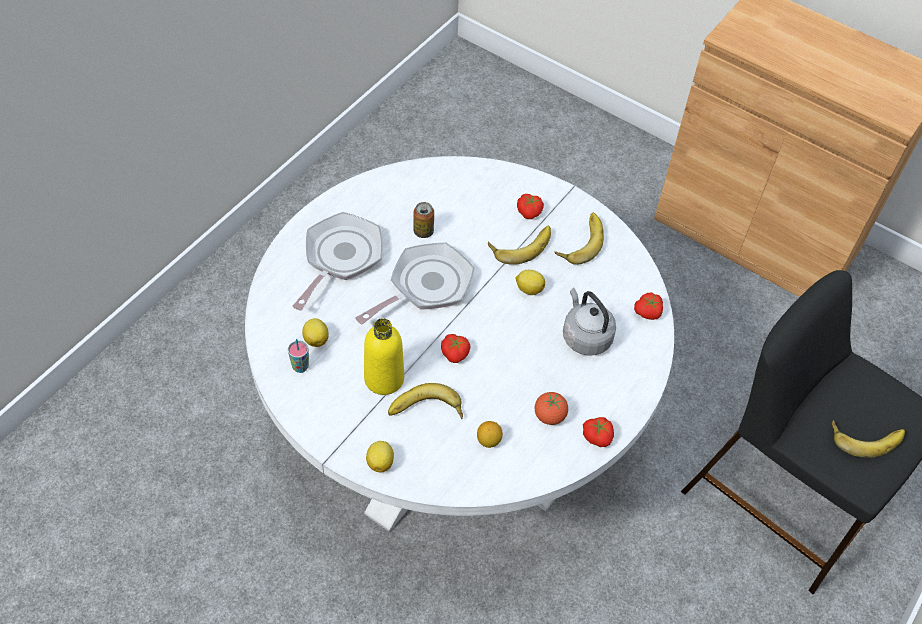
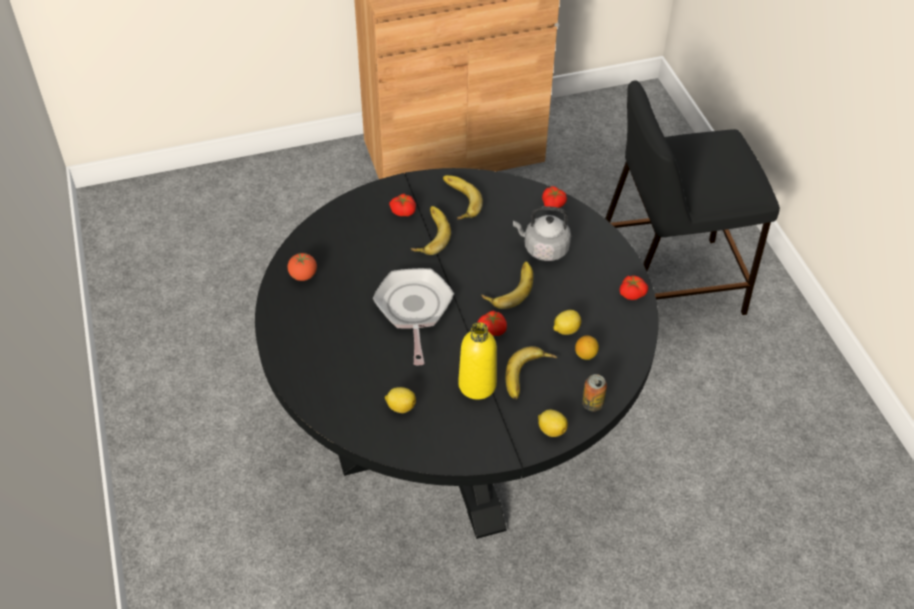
camera: 50 degrees left, 5 degrees down
white dining table [245,156,674,532] -> black dining table [255,168,659,539]
cup [288,339,309,373] -> none
frying pan [292,212,383,311] -> none
can [413,202,434,238] -> can moved to [582,374,607,411]
lemon [516,270,545,295] -> lemon moved to [553,310,581,335]
tomato [535,392,568,425] -> tomato moved to [288,253,317,281]
banana [832,420,905,458] -> banana moved to [481,261,533,309]

